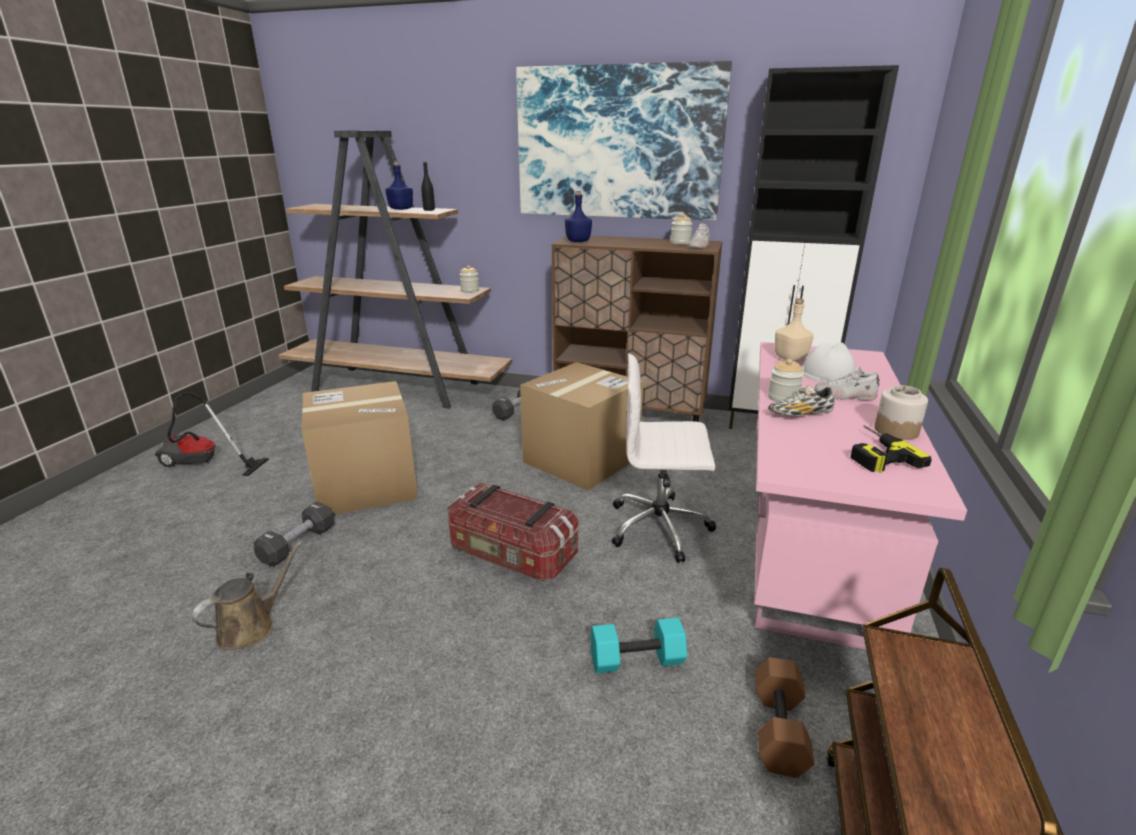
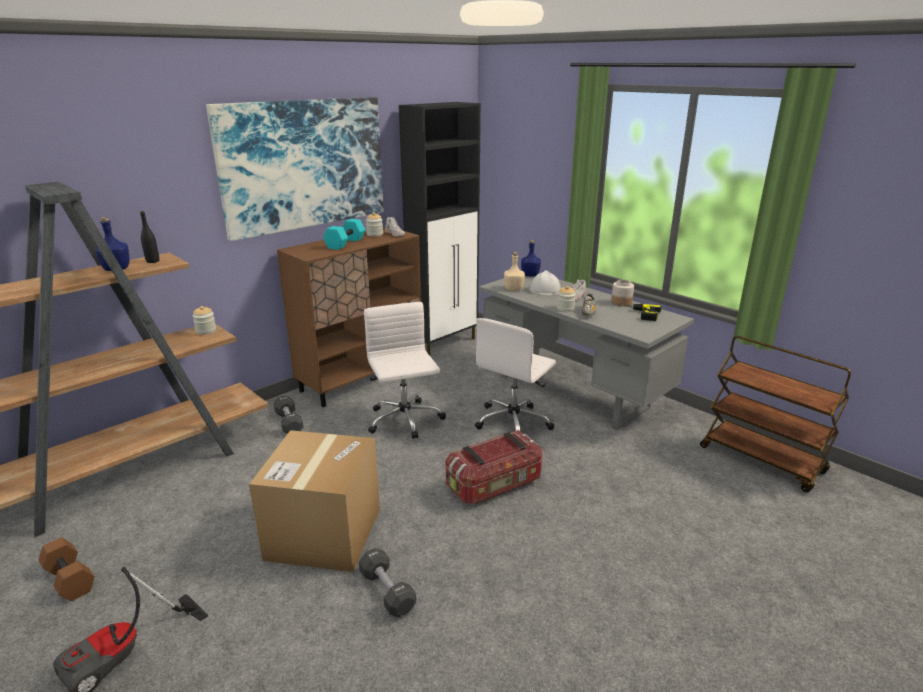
camera: 60 degrees left, 0 degrees up
brown watering can [192,541,302,650] -> none
cardboard box [520,362,644,491] -> white office chair [364,302,446,439]
blue bottle [565,191,592,242] -> blue bottle moved to [521,240,541,276]
turquoise dumbbell [590,618,687,674] -> turquoise dumbbell moved to [323,219,365,250]
pink desk [754,342,967,650] -> grey desk [479,273,694,430]
brown dumbbell [755,657,814,778] -> brown dumbbell moved to [38,537,95,601]

